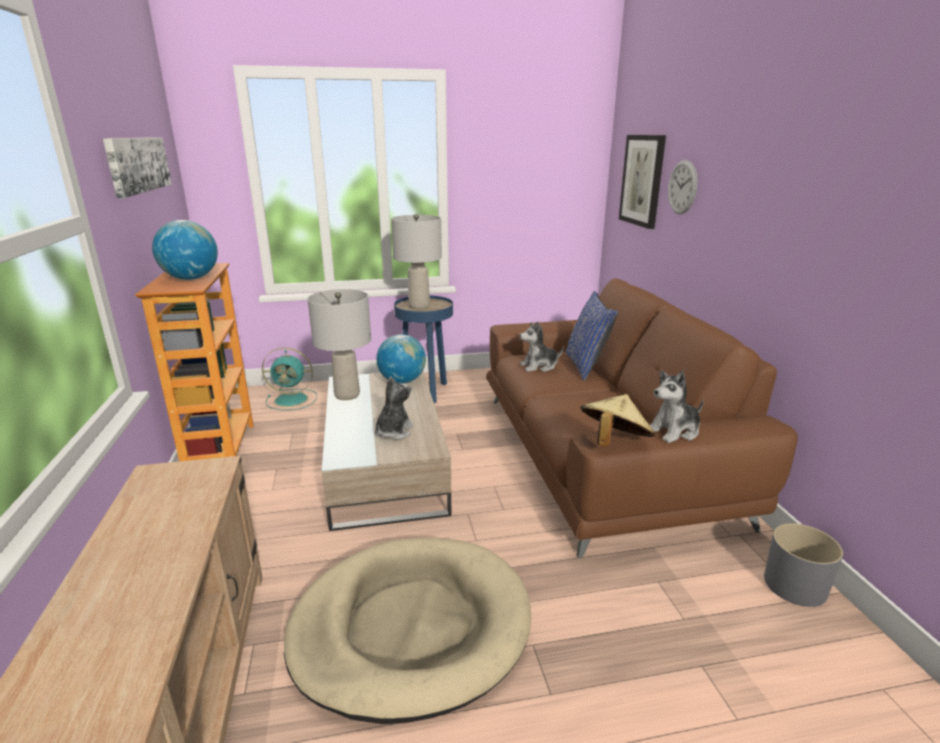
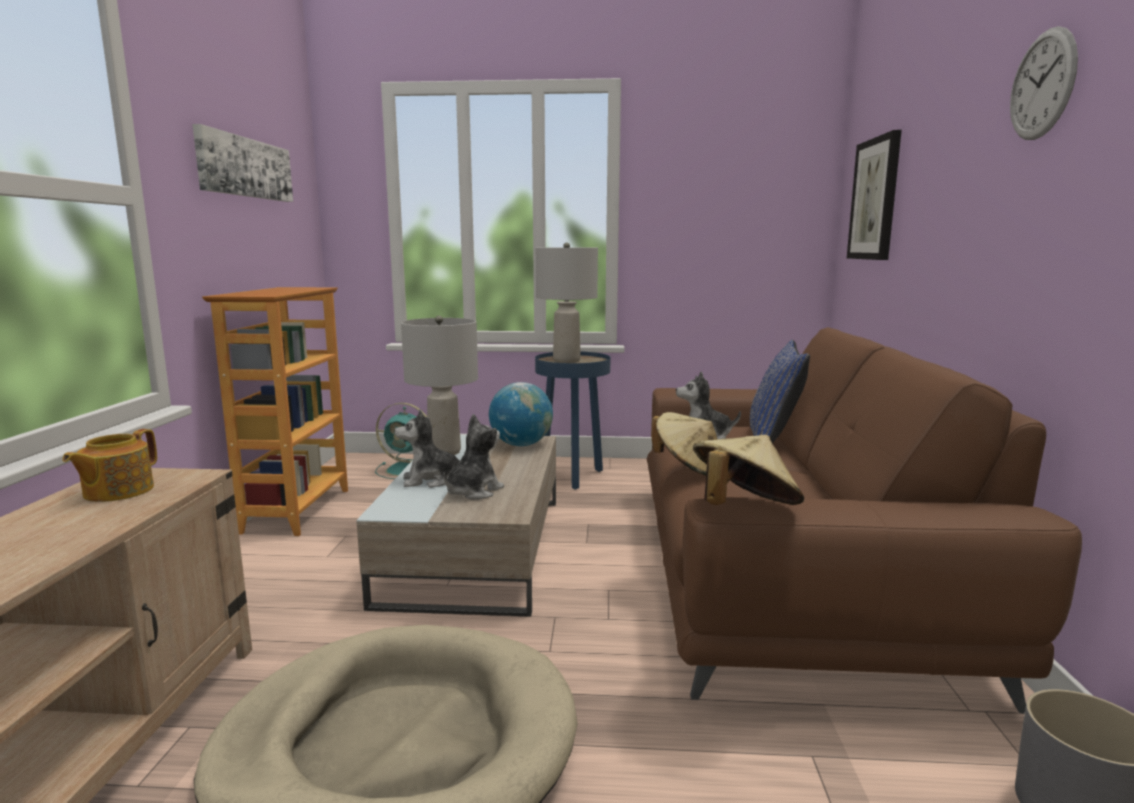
camera: 15 degrees right, 10 degrees down
globe [152,220,218,280] -> none
plush toy [650,370,704,443] -> plush toy moved to [394,410,460,488]
wall clock [668,160,698,214] -> wall clock moved to [1010,26,1078,140]
none -> teapot [62,429,157,502]
none -> beige hat [651,412,718,476]

